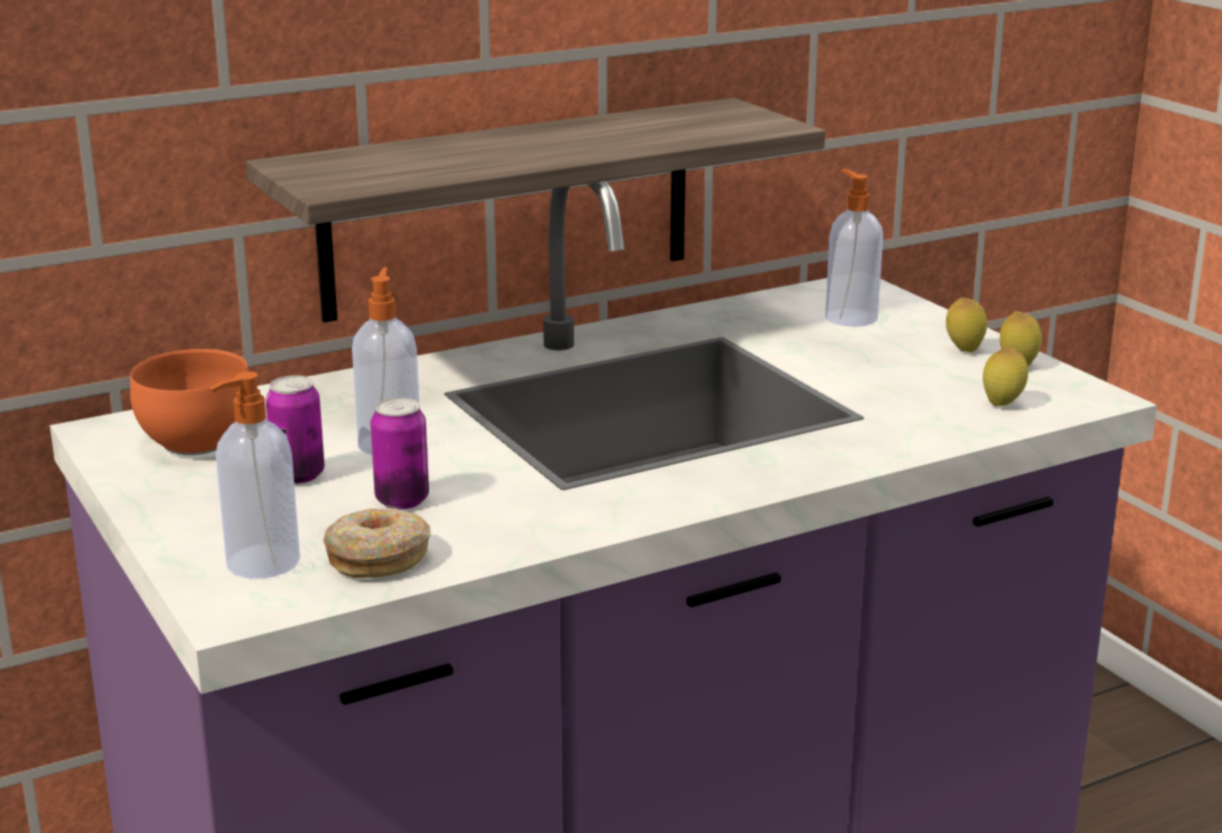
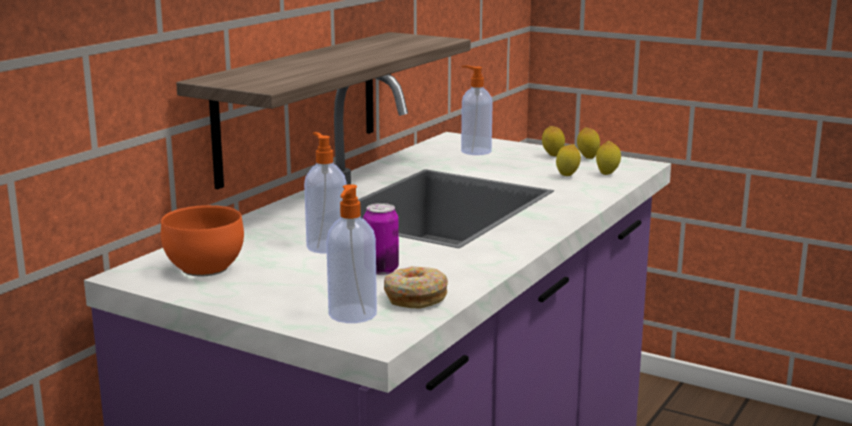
camera: 30 degrees left, 5 degrees down
can [266,375,325,484] -> none
none -> lemon [556,144,581,176]

